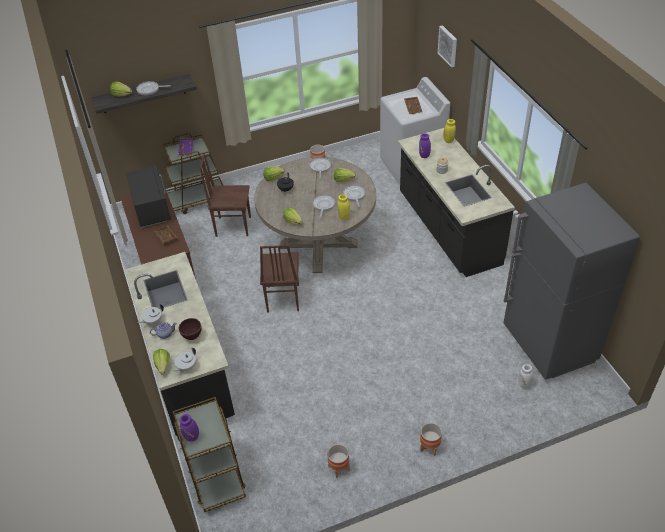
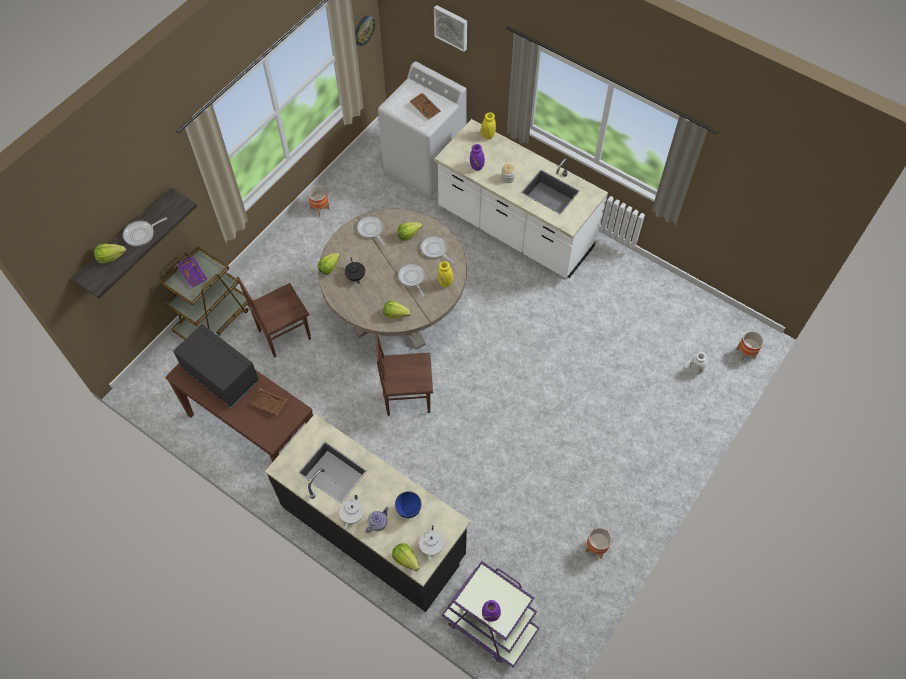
camera: 35 degrees left, 15 degrees up
brown cart [173,397,246,512] -> purple cart [442,561,540,668]
brown bowl [179,318,202,340] -> blue bowl [395,491,421,518]
brown chair [260,245,299,313] -> brown chair turned 120 degrees clockwise [375,331,433,416]
black counter [398,128,515,277] -> white counter [435,119,608,278]
planter [420,423,442,456] -> planter moved to [736,331,764,361]
grey fridge [504,183,640,380] -> none
none -> wall clock [355,16,375,46]

